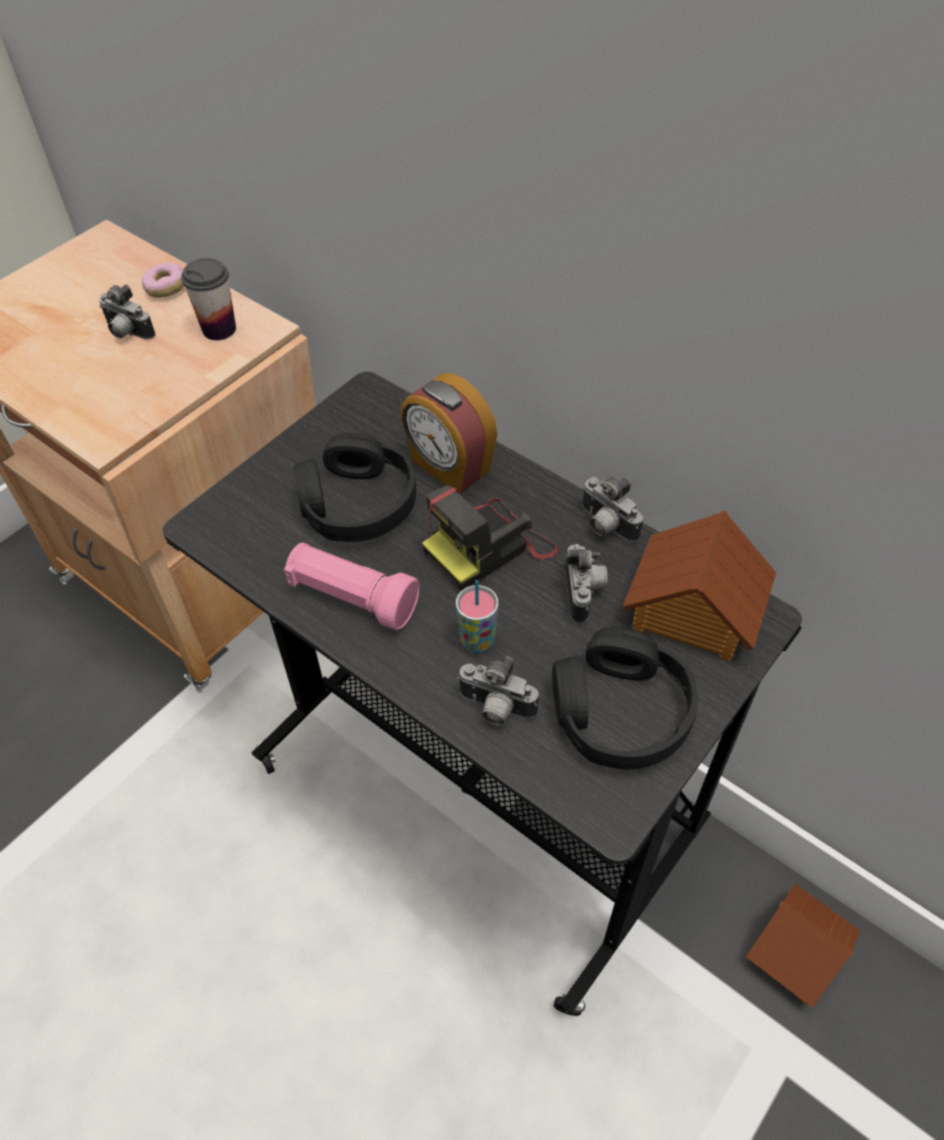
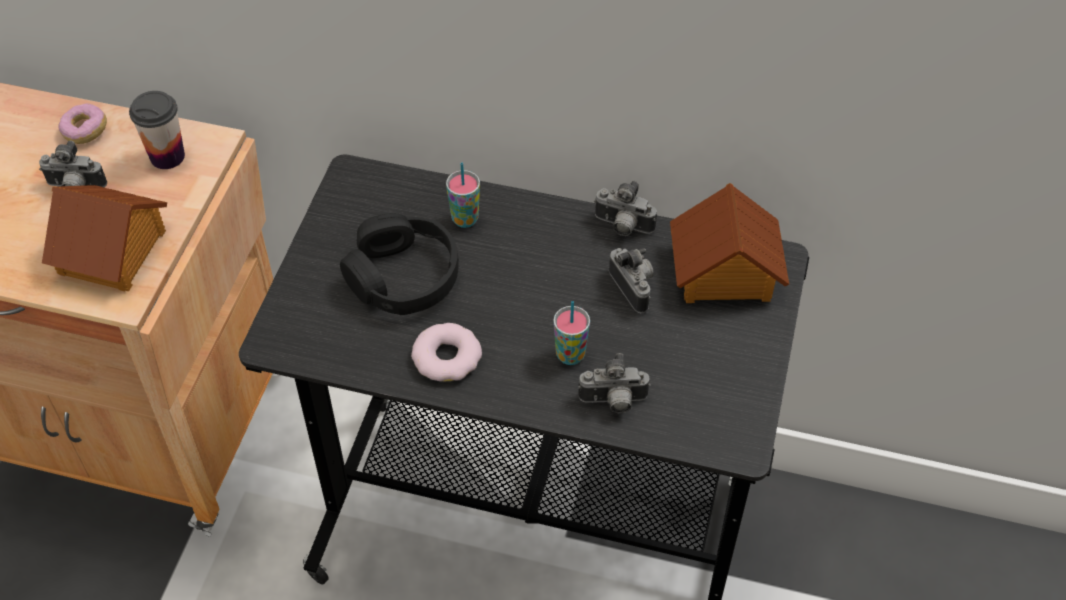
camera: 25 degrees left, 0 degrees up
pink flashlight [284,542,420,630] -> donut [411,323,482,381]
alarm clock [400,373,497,494] -> cup [446,163,480,228]
camera [422,485,558,591] -> none
black headphones [552,627,698,770] -> none
toy house [746,884,860,1008] -> toy house moved to [42,185,167,291]

